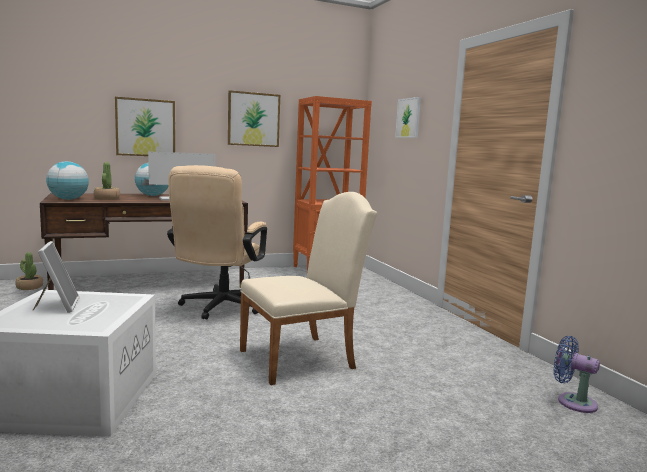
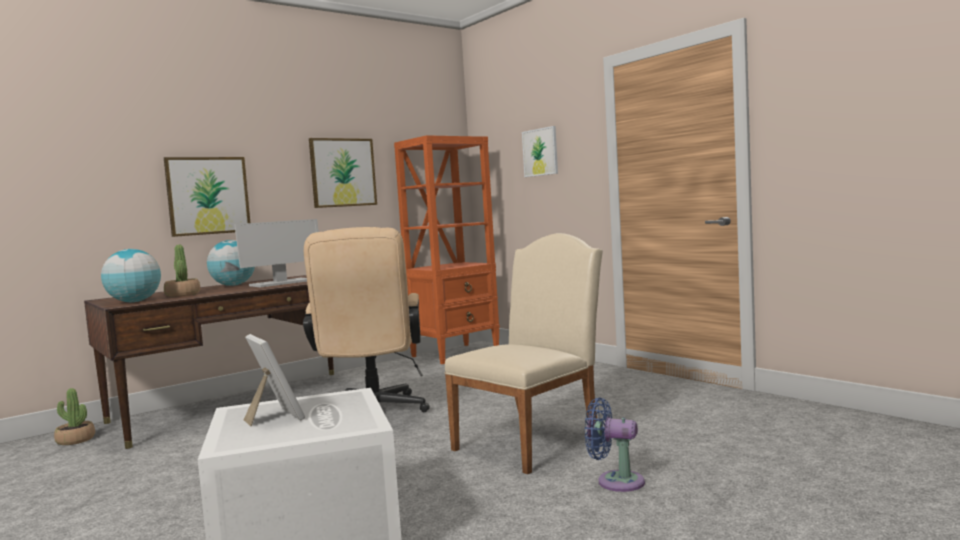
camera: 15 degrees left, 5 degrees down
blue fan [553,336,600,413] -> blue fan moved to [585,398,645,492]

